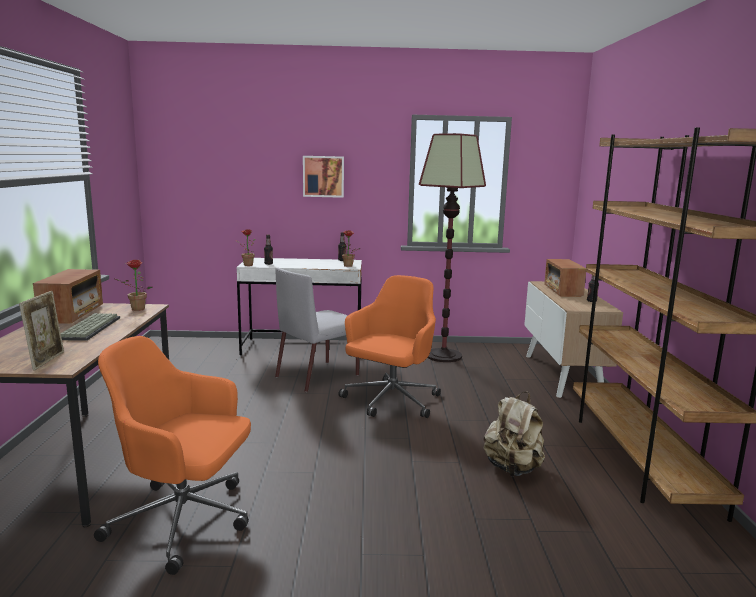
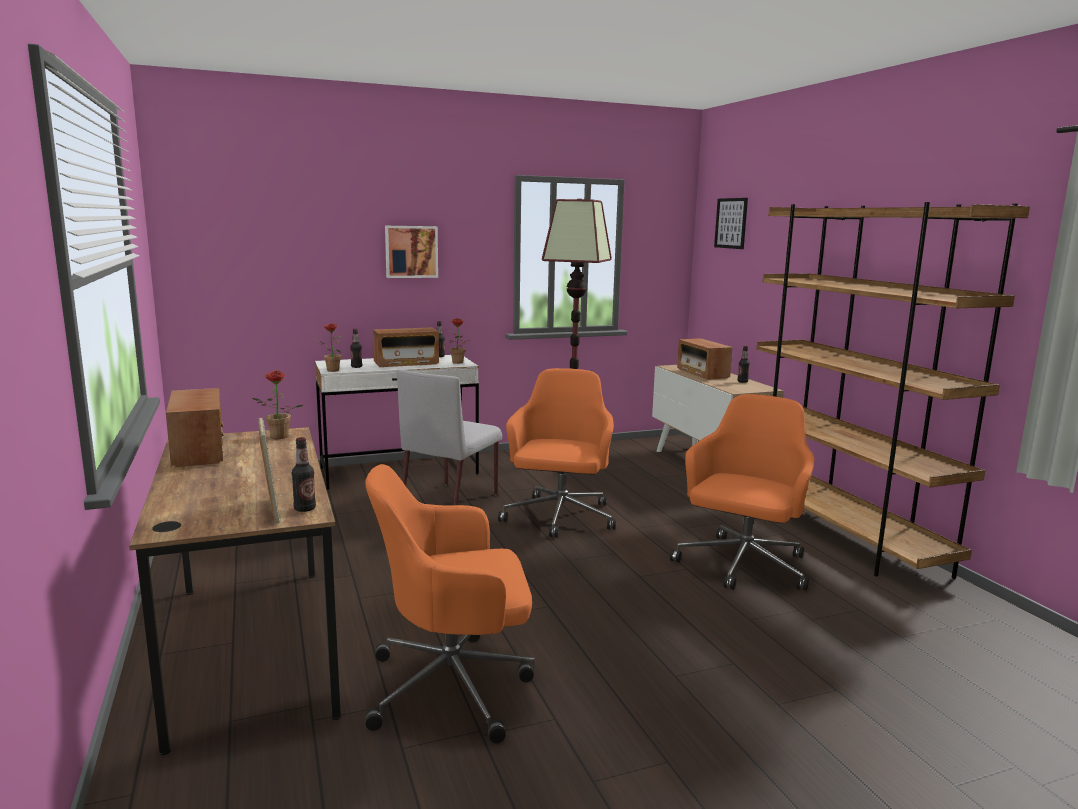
camera: 20 degrees left, 0 degrees up
keyboard [61,313,120,341] -> none
beige backpack [483,392,545,477] -> orange office chair [670,394,815,591]
none -> bottle [292,437,316,512]
none -> radio [373,328,439,367]
none -> picture [714,198,748,249]

